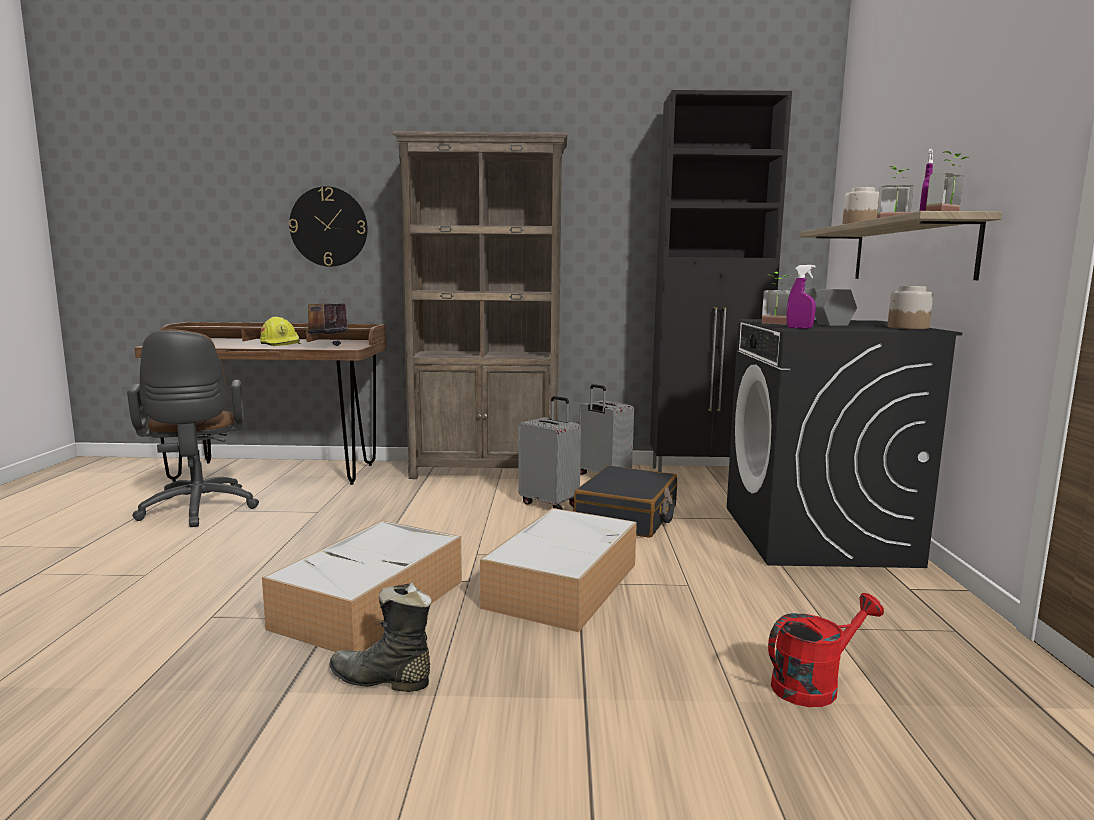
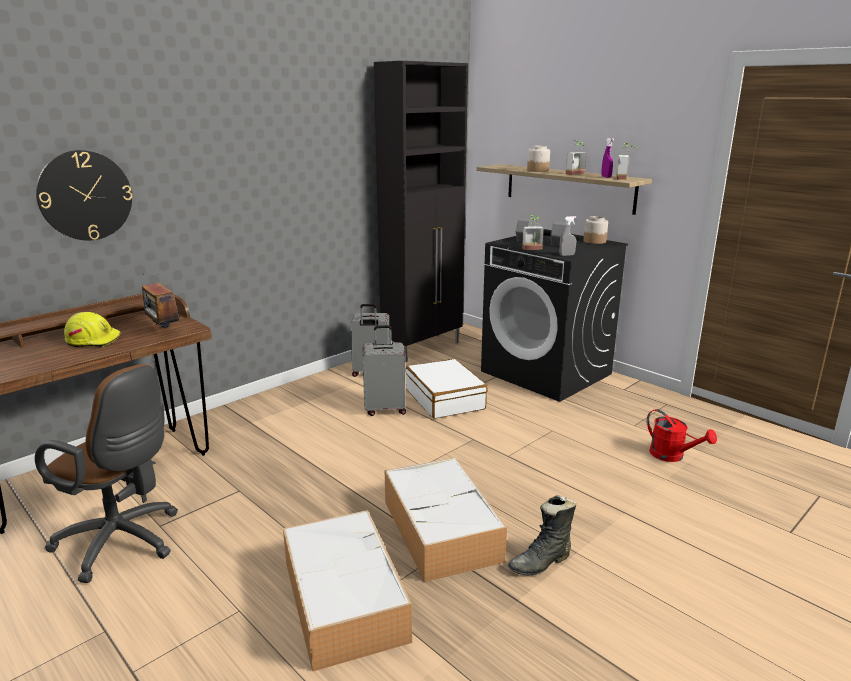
camera: 45 degrees left, 10 degrees up
brown bookcase [393,131,567,479] -> none
storage box [480,508,637,632] -> storage box moved to [283,510,412,672]
black suitcase [574,465,677,538] -> white suitcase [405,359,488,419]
red watering can [768,593,884,707] -> red watering can turned 120 degrees clockwise [646,409,717,462]
purple spray bottle [786,265,816,329] -> grey spray bottle [559,216,576,256]

